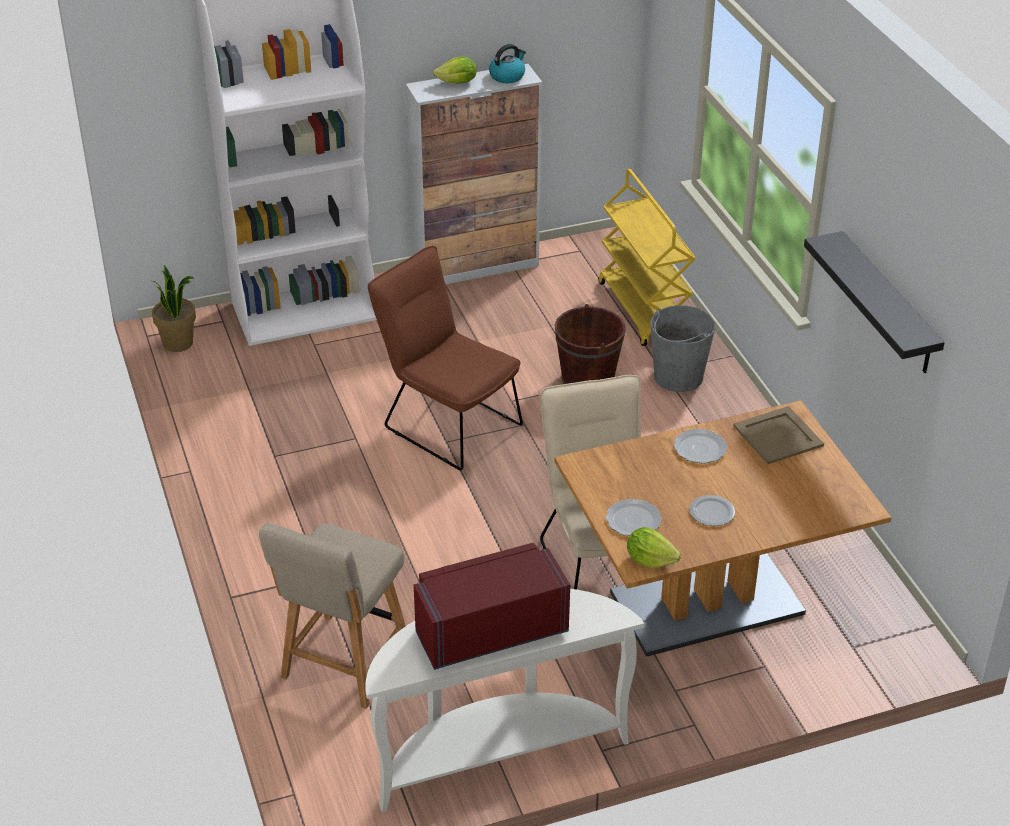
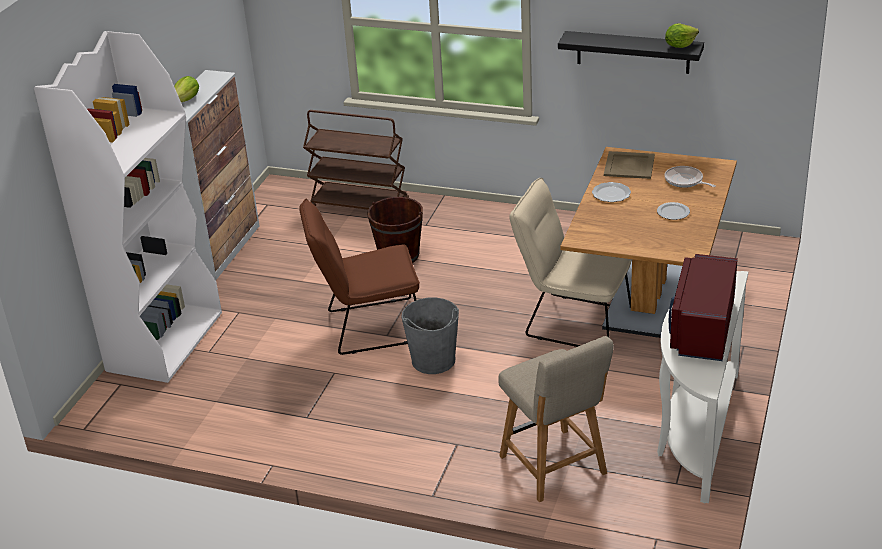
camera: 50 degrees left, 5 degrees down
potted plant [152,265,196,352] -> none
kettle [489,44,526,83] -> none
yellow cart [598,169,696,346] -> brown cart [303,110,409,210]
plate [606,499,662,536] -> none
lettuce [627,527,681,568] -> lettuce moved to [665,23,699,48]
grey bucket [650,305,715,392] -> grey bucket moved to [401,298,459,374]
none -> frying pan [665,166,716,188]

